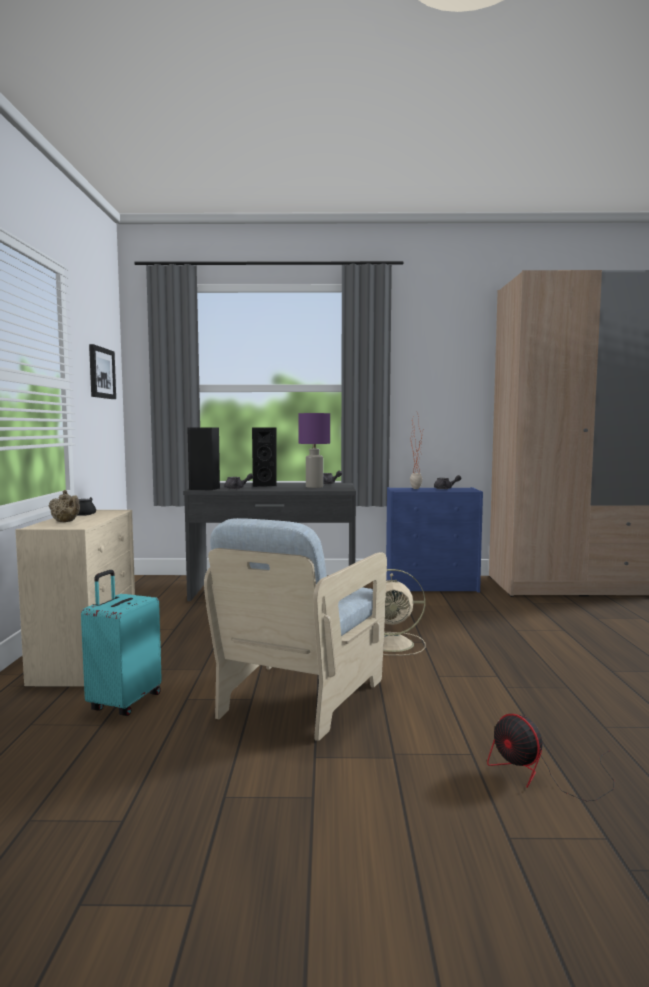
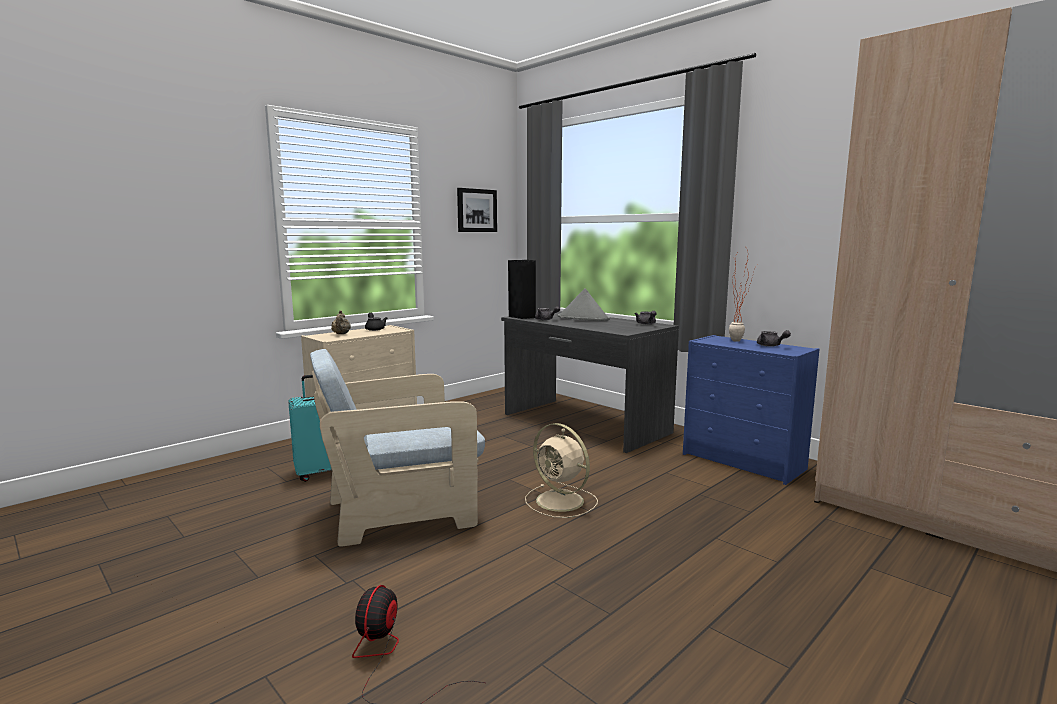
camera: 45 degrees right, 5 degrees up
black speaker [252,427,277,487] -> grey hat [558,288,610,321]
purple table lamp [298,413,330,488] -> none

